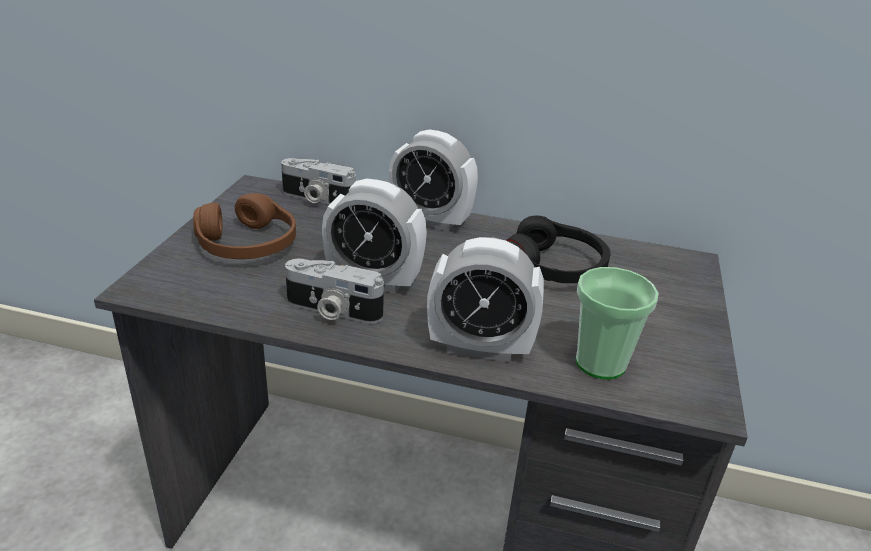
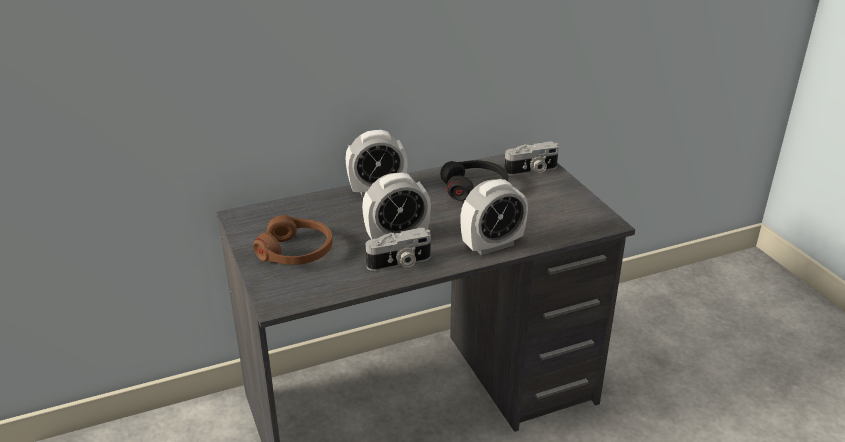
camera: 35 degrees left, 0 degrees up
camera [281,158,356,205] -> camera moved to [504,141,559,176]
cup [576,267,659,379] -> none

